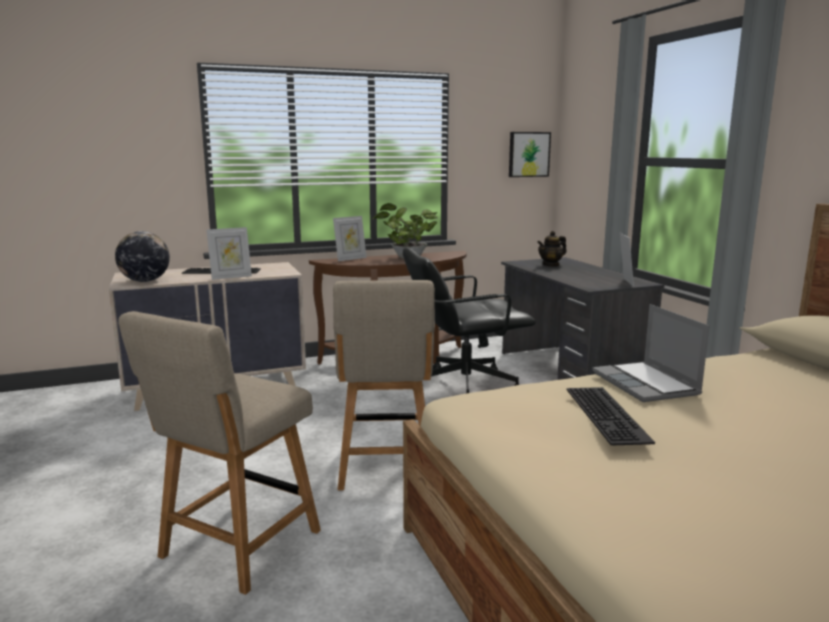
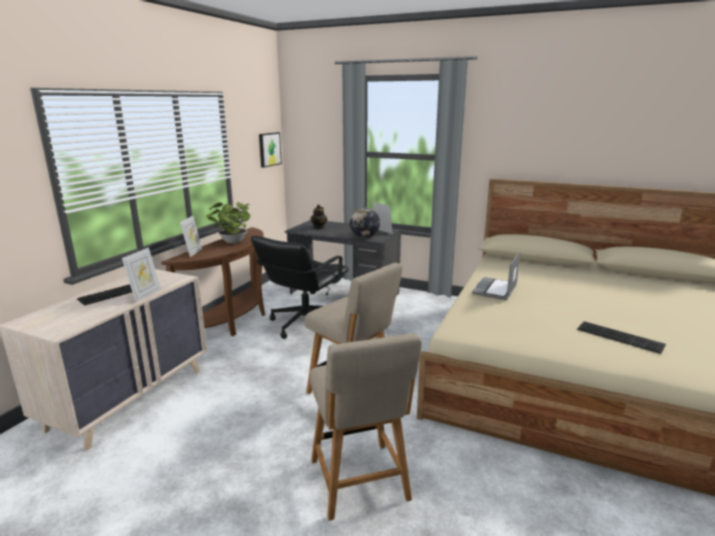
camera: 45 degrees left, 5 degrees up
globe [115,231,170,282] -> globe moved to [350,208,380,238]
keyboard [567,387,655,446] -> keyboard moved to [577,321,666,354]
laptop [592,304,709,402] -> laptop turned 90 degrees clockwise [472,251,520,300]

